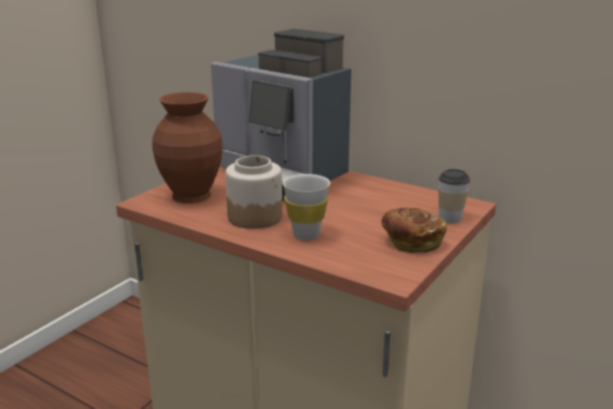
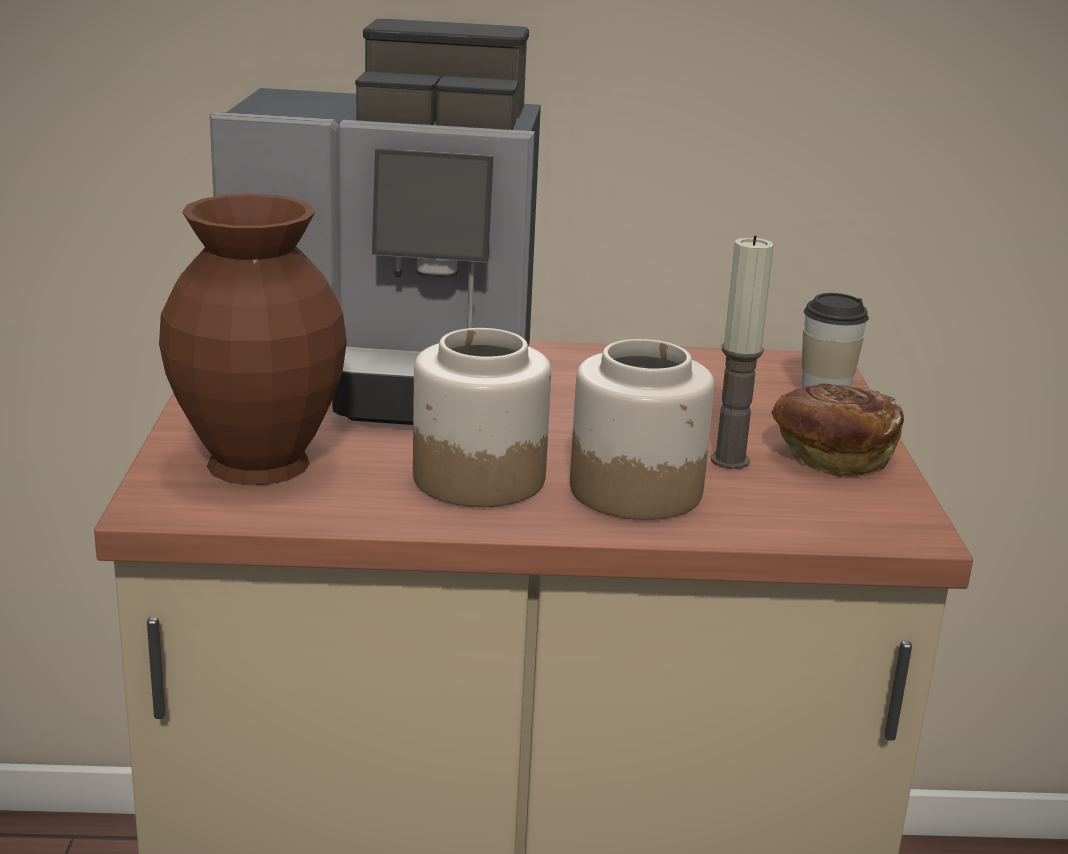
camera: 35 degrees left, 0 degrees up
white cup [282,174,330,240] -> jar [570,339,714,520]
none -> candle [711,235,774,469]

